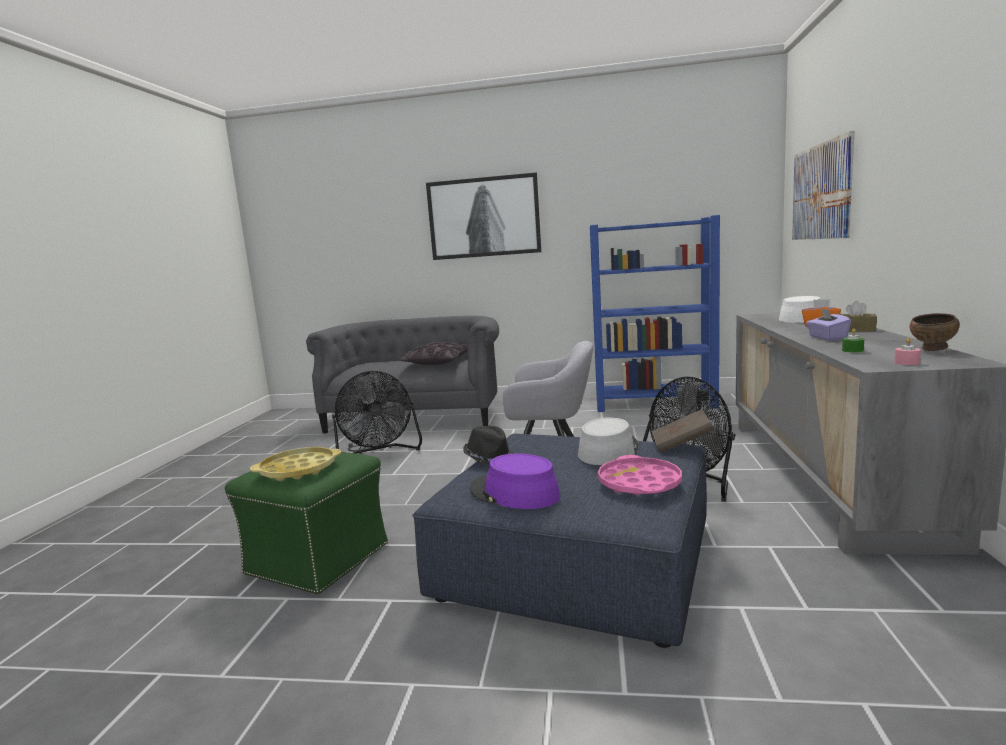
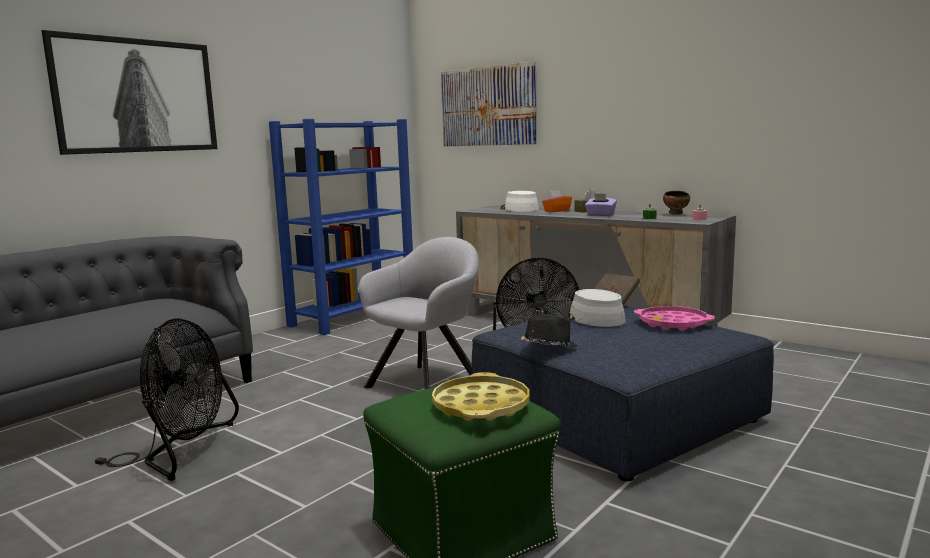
camera: 60 degrees left, 0 degrees up
black pillow [400,342,468,365] -> none
purple hat [470,454,561,509] -> none

